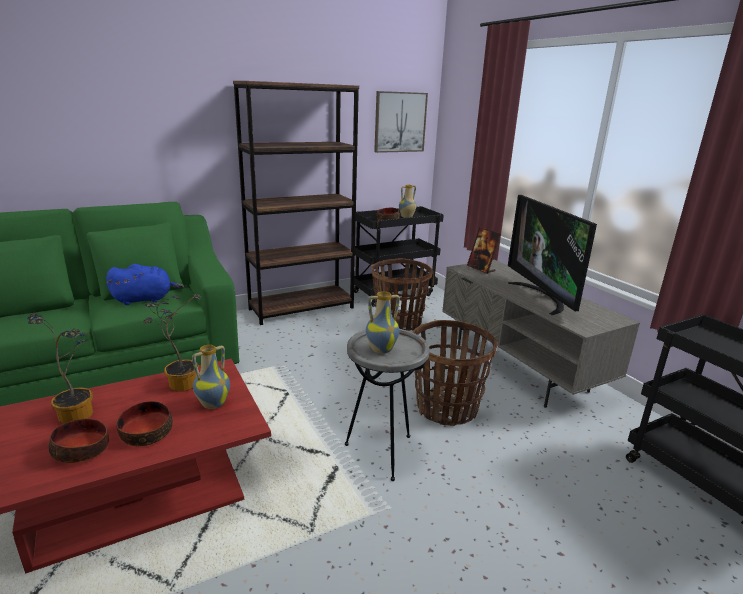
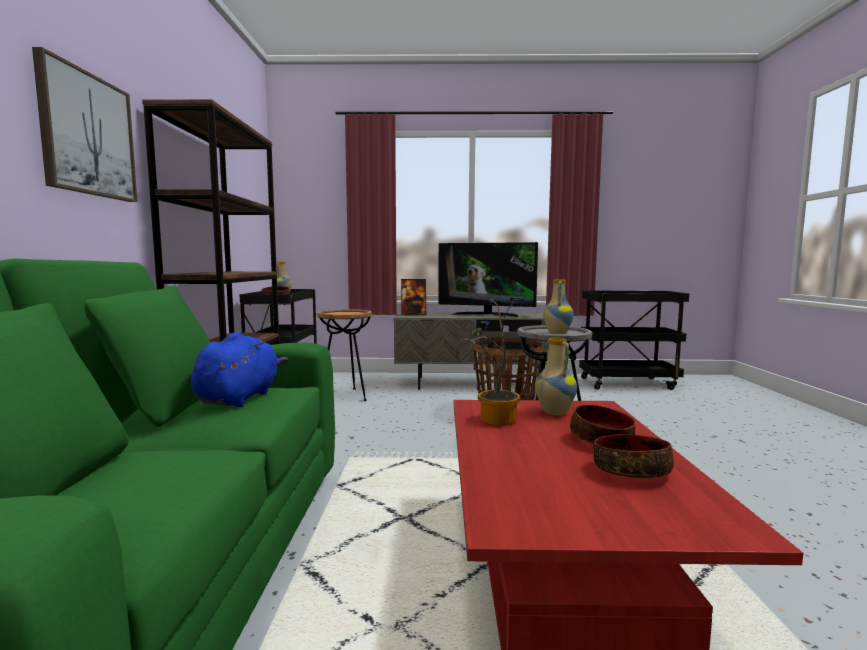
camera: 60 degrees left, 15 degrees down
potted plant [27,313,93,424] -> none
basket [371,259,433,331] -> brown side table [317,309,372,401]
picture [374,91,428,153] -> picture moved to [32,47,138,202]

